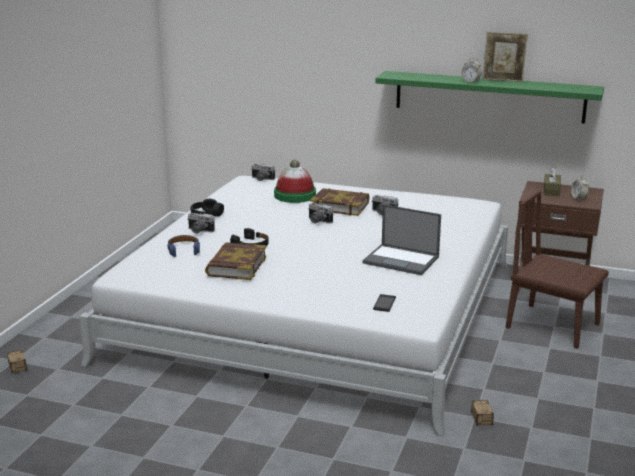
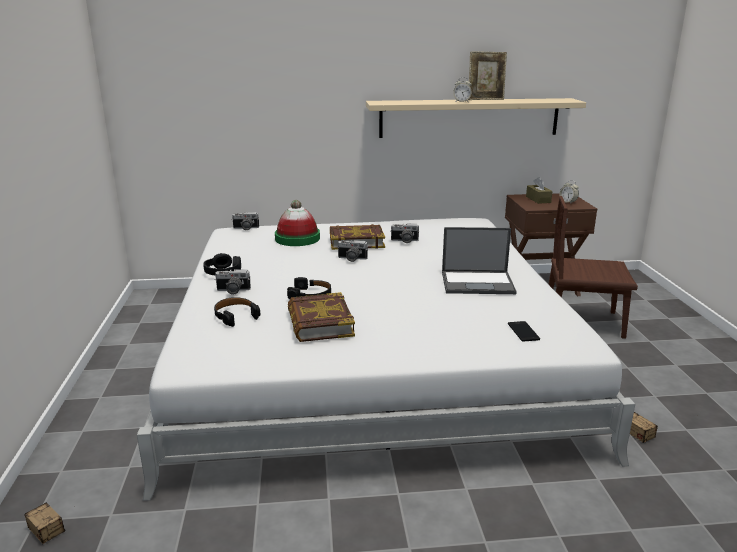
camera: 25 degrees left, 0 degrees up
blue headphones [167,235,200,257] -> black headphones [214,297,260,327]
green shelf [376,71,604,124] -> beige shelf [366,98,586,138]

